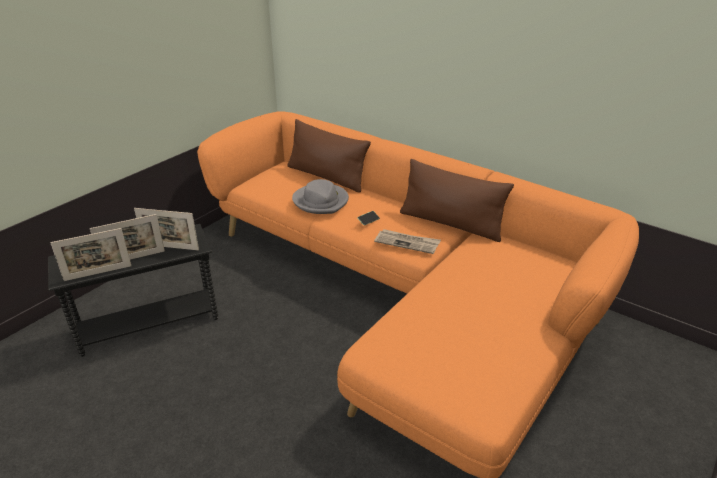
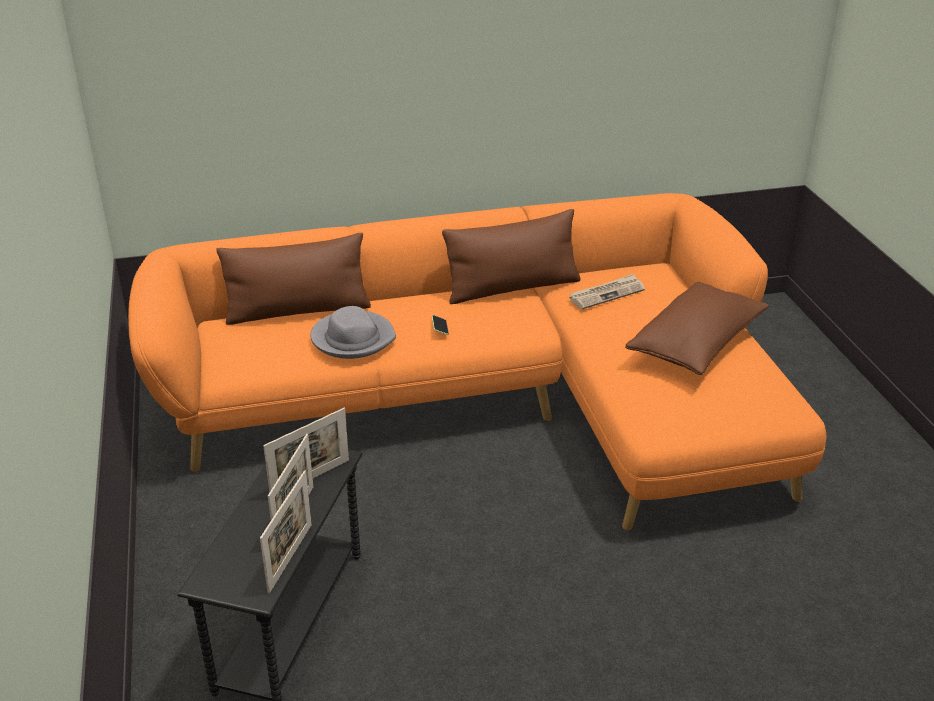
camera: 50 degrees left, 0 degrees up
newspaper [374,229,441,254] -> newspaper moved to [569,274,645,309]
none -> brown pillow [625,282,769,375]

